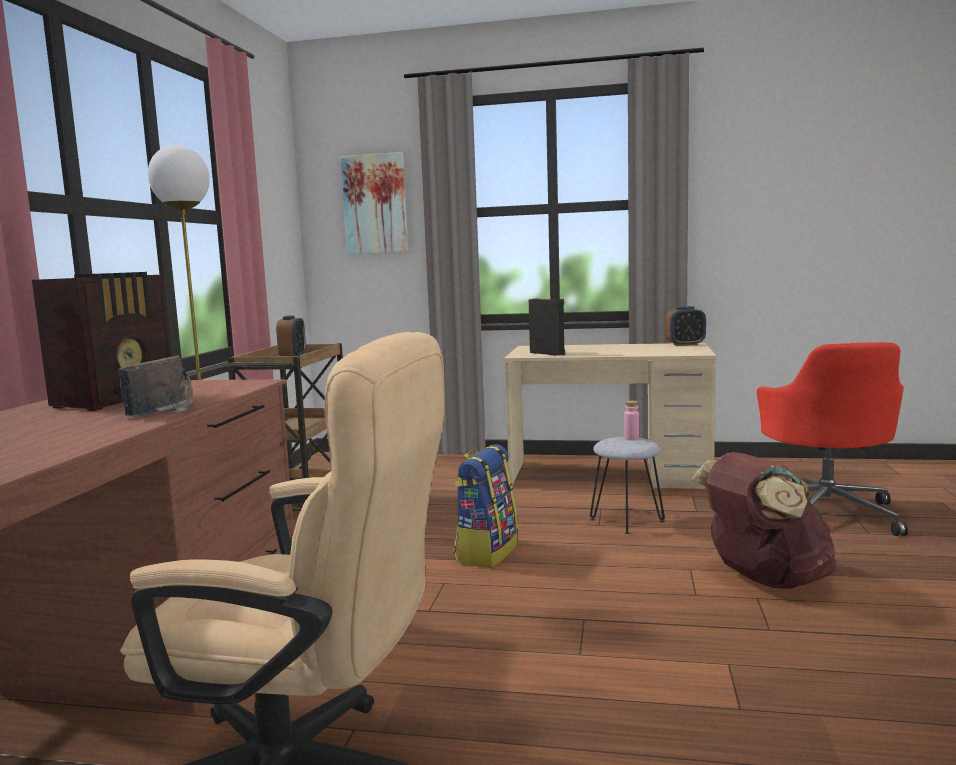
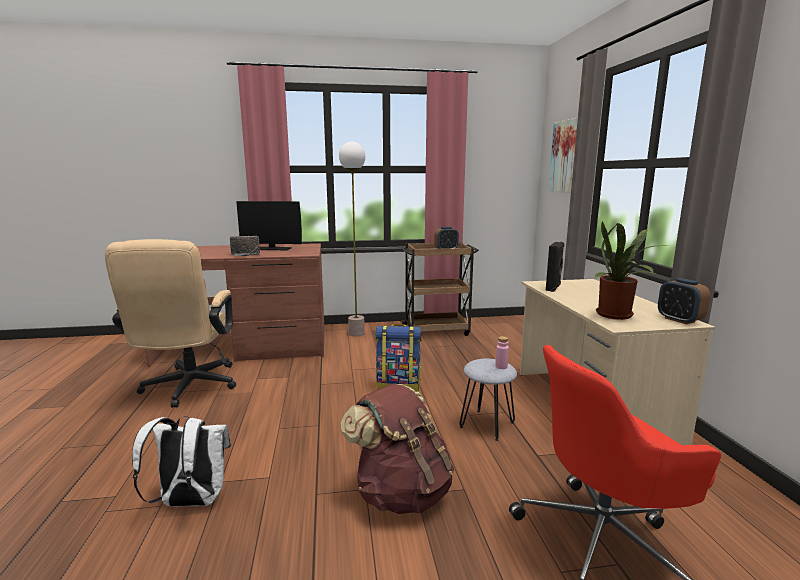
camera: 70 degrees right, 5 degrees up
radio [32,272,170,411] -> monitor [236,201,302,250]
none -> white backpack [132,416,231,507]
none -> potted plant [594,221,665,320]

